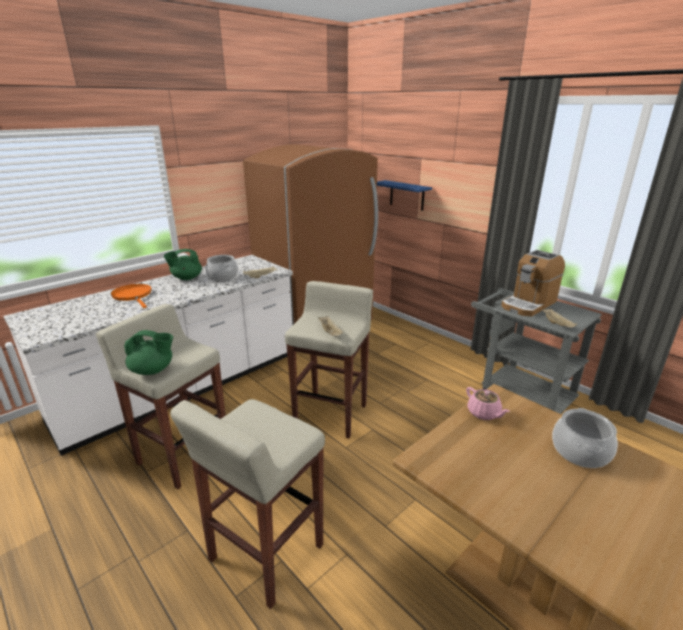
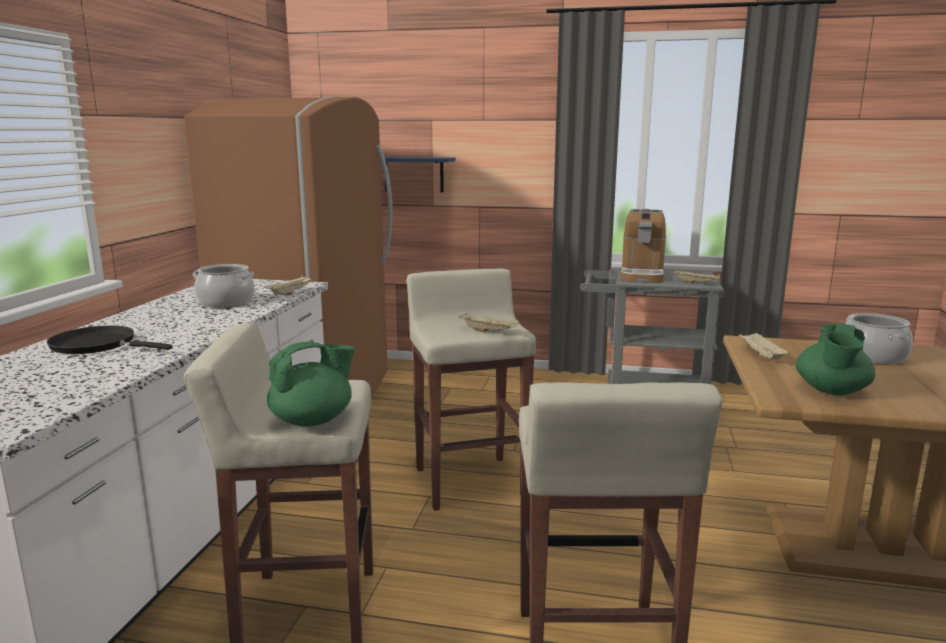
camera: 35 degrees left, 10 degrees down
orange frying pan [111,284,152,308] -> black frying pan [46,325,173,354]
green teapot [164,249,202,280] -> green teapot moved to [796,323,876,395]
pink teapot [466,387,510,420] -> beige tray [739,333,791,359]

